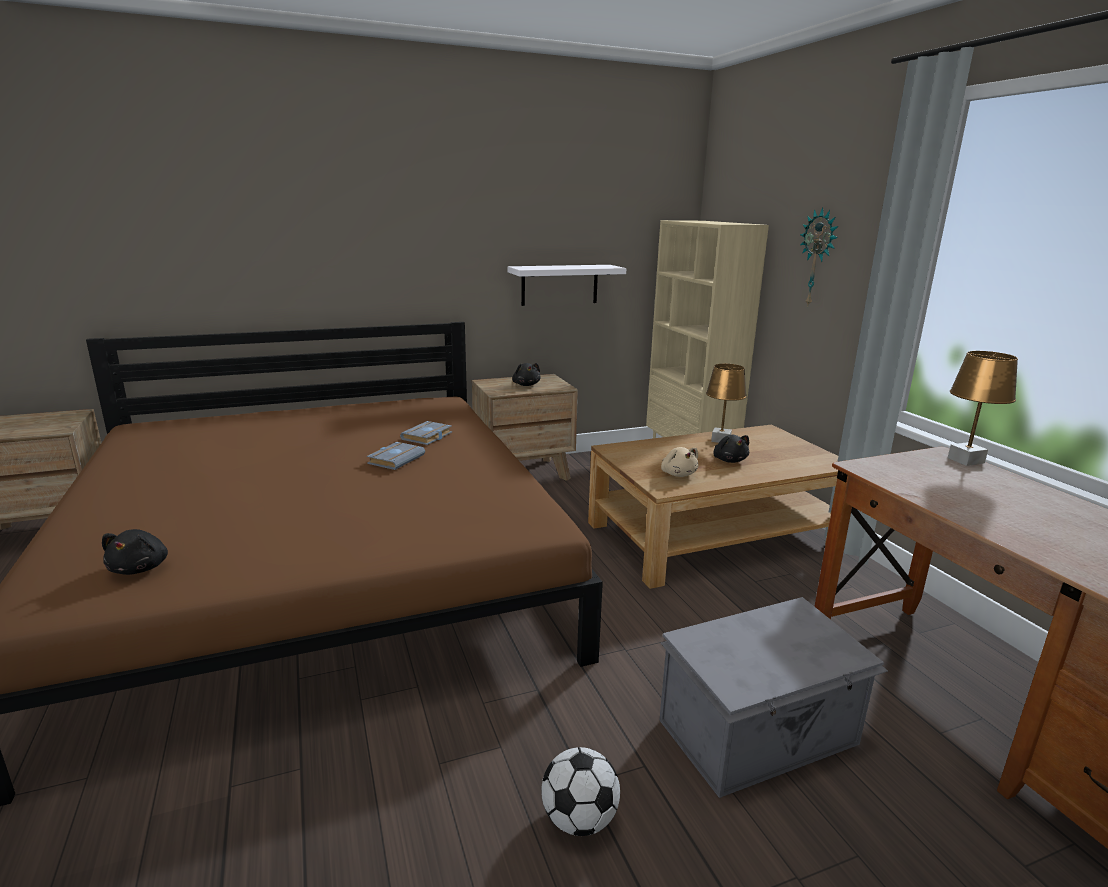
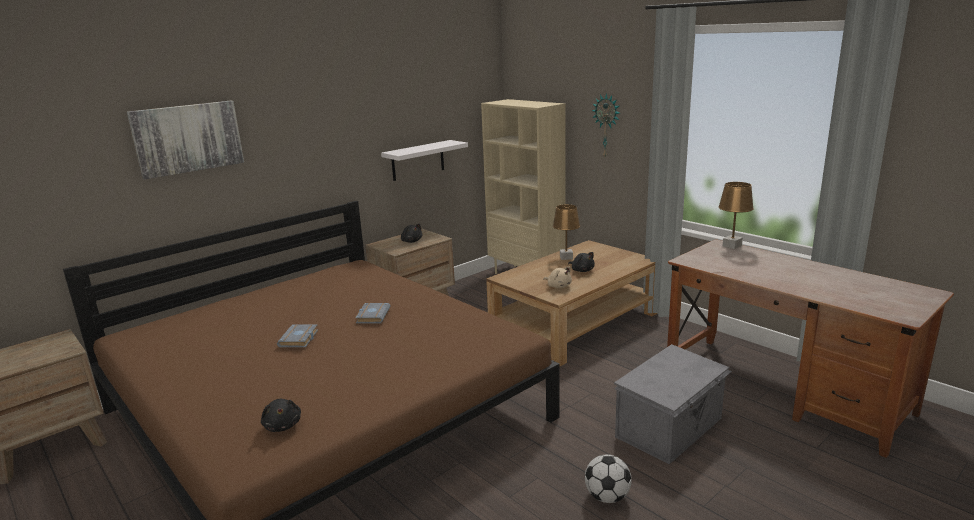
camera: 20 degrees left, 0 degrees up
grey book [400,421,452,445] -> grey book moved to [277,324,318,348]
none -> picture [127,101,244,180]

